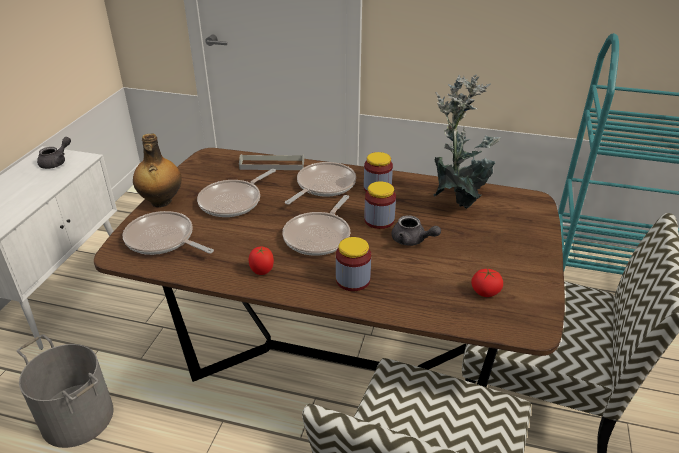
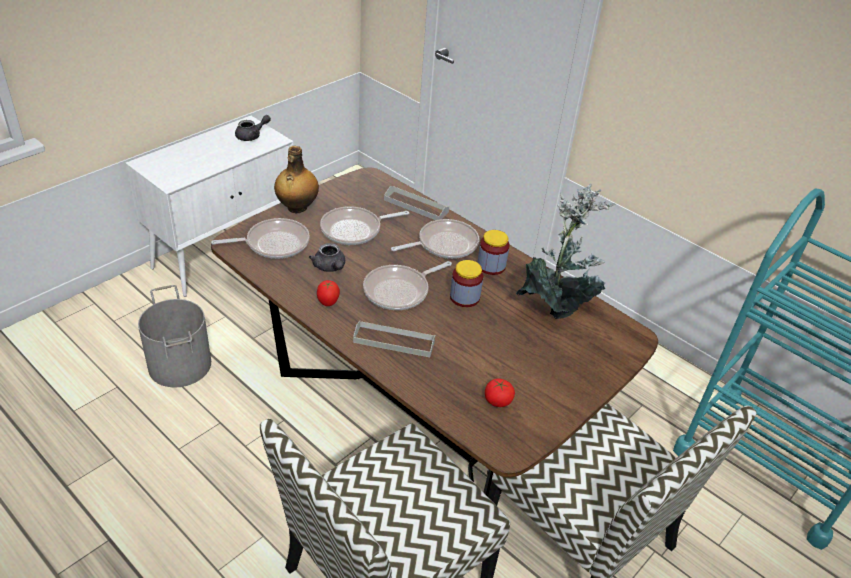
camera: 25 degrees right, 5 degrees up
frying pan [123,211,214,255] -> frying pan turned 105 degrees clockwise [211,218,310,259]
jar [336,237,371,291] -> grey tray [353,321,435,357]
grey teapot [392,215,441,246] -> grey teapot moved to [309,243,345,272]

